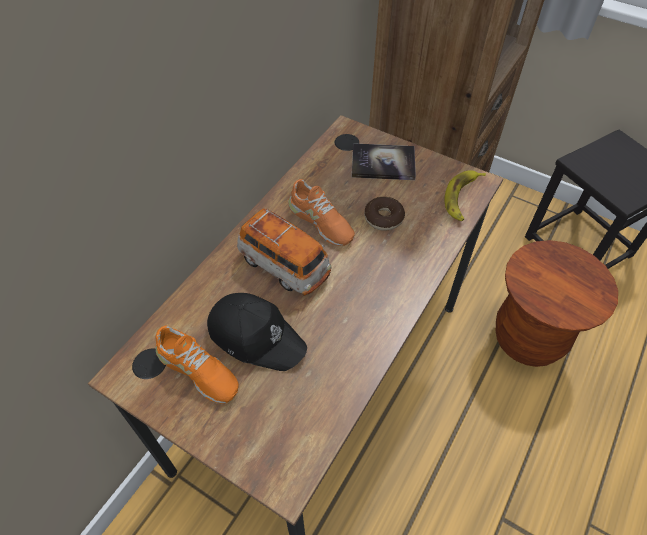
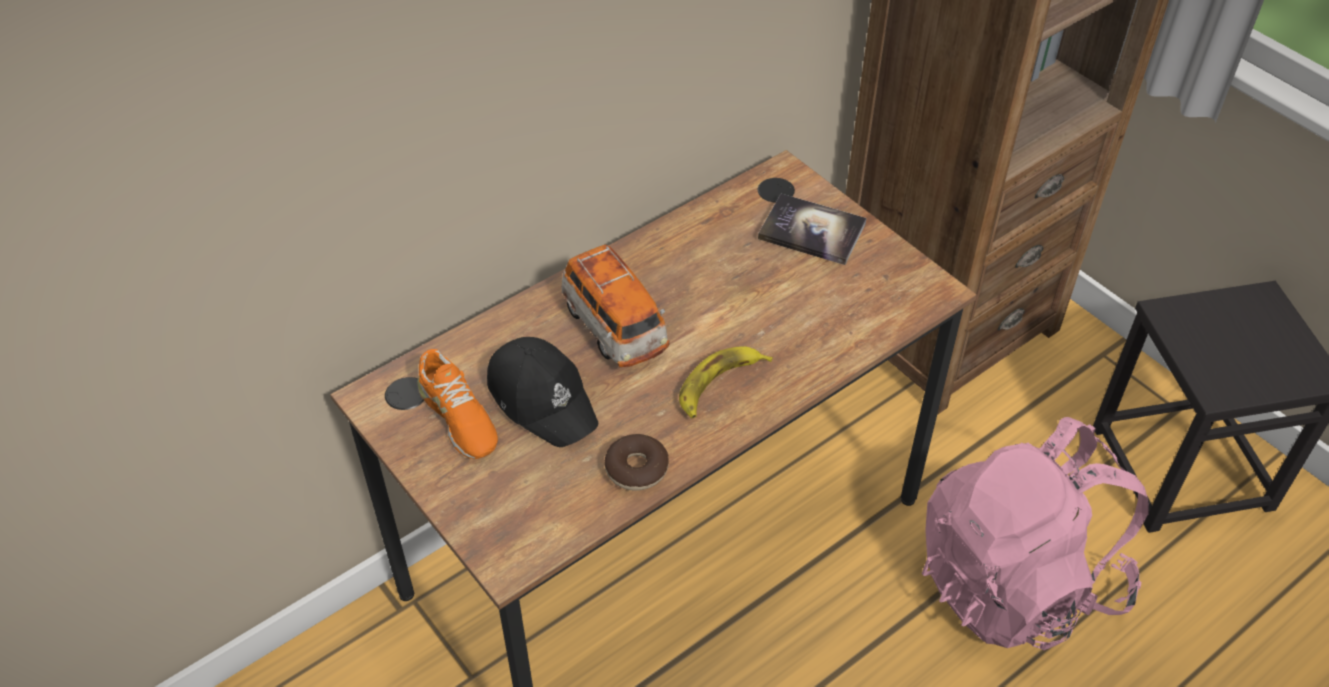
camera: 20 degrees right, 5 degrees down
orange shoe [288,179,355,246] -> none
donut [364,197,405,231] -> donut moved to [604,434,669,490]
banana [444,170,486,221] -> banana moved to [679,346,773,418]
brown stool [496,240,618,367] -> pink backpack [922,417,1149,650]

